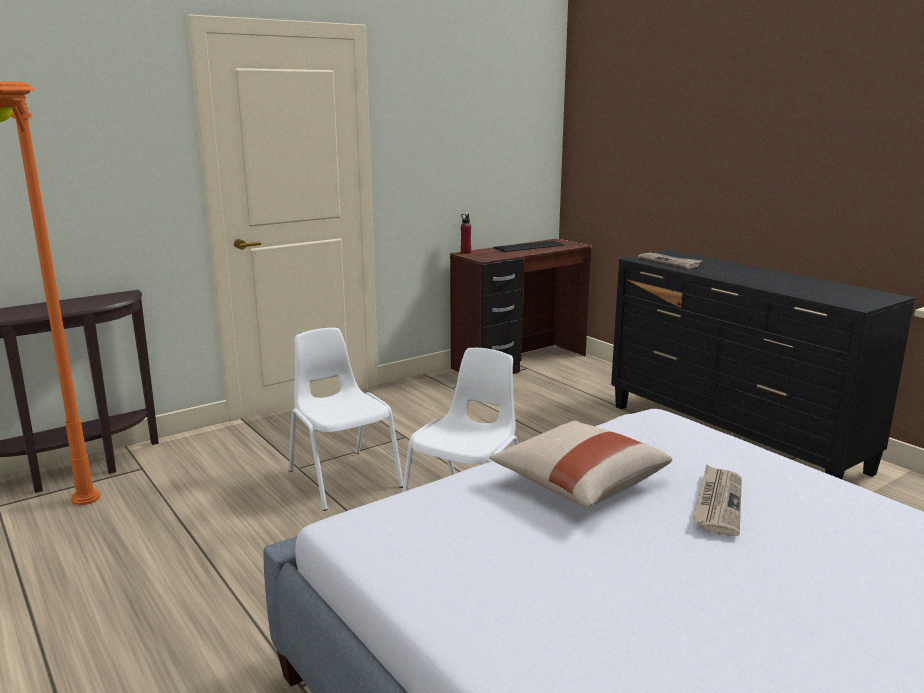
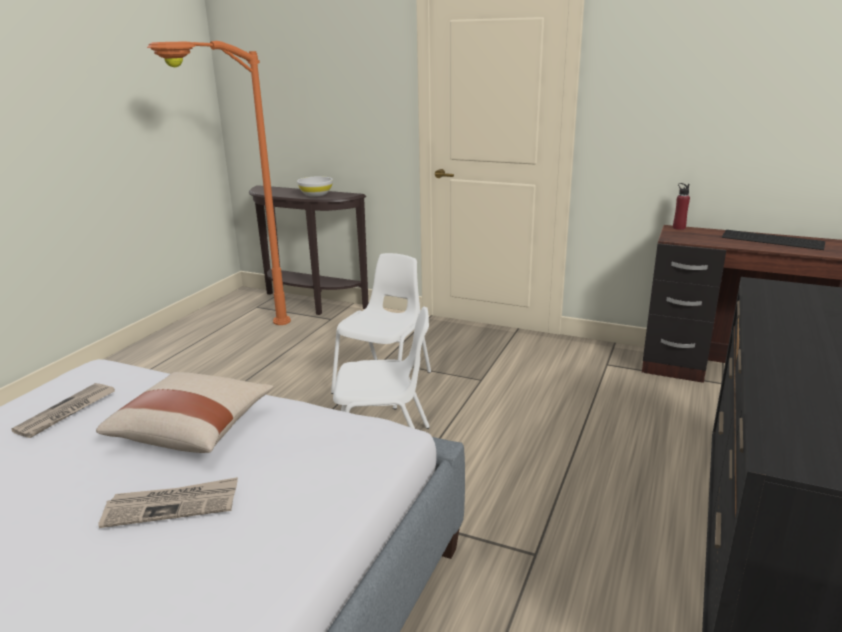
camera: 60 degrees right, 5 degrees up
newspaper [638,253,703,269] -> newspaper moved to [11,383,115,438]
none -> white bowl [297,176,333,197]

